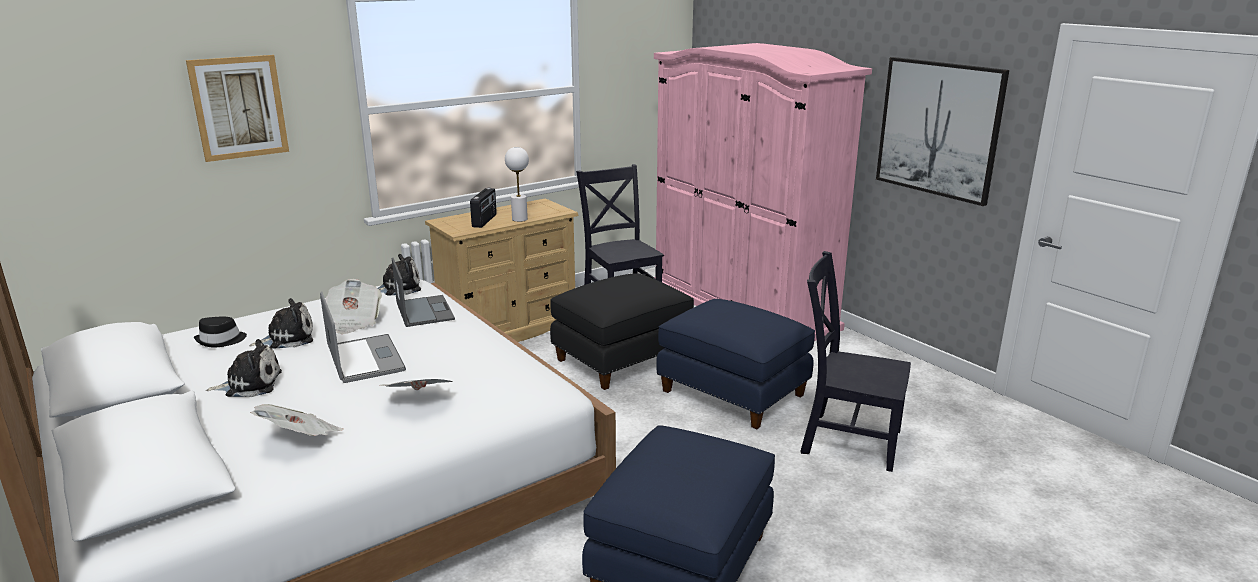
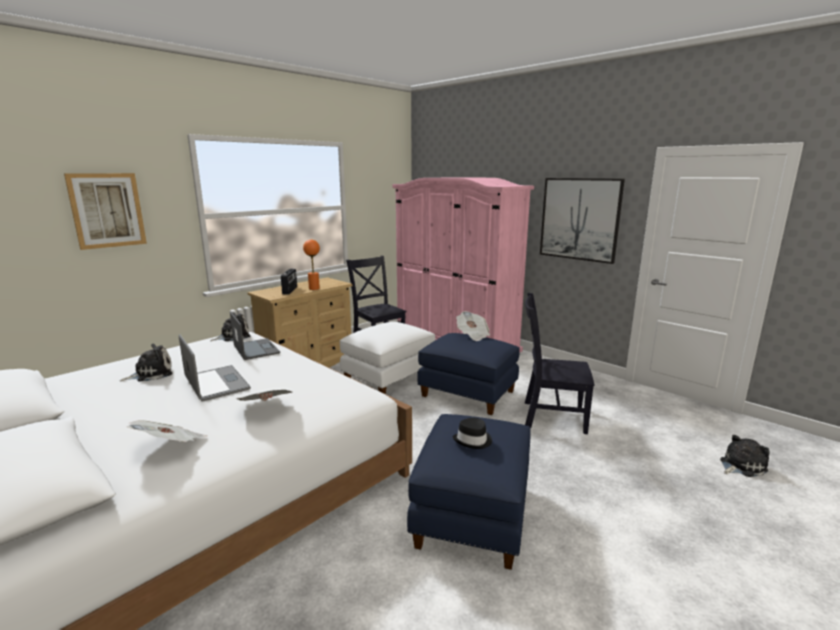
camera: 10 degrees left, 5 degrees down
black hat [194,316,247,348] -> black hat moved to [453,418,492,449]
plush toy [206,339,282,397] -> plush toy moved to [720,435,770,477]
newspaper [325,279,382,334] -> newspaper moved to [456,311,490,341]
white table lamp [505,147,529,222] -> orange table lamp [303,240,320,290]
black ottoman [550,273,694,390] -> white ottoman [340,322,435,394]

